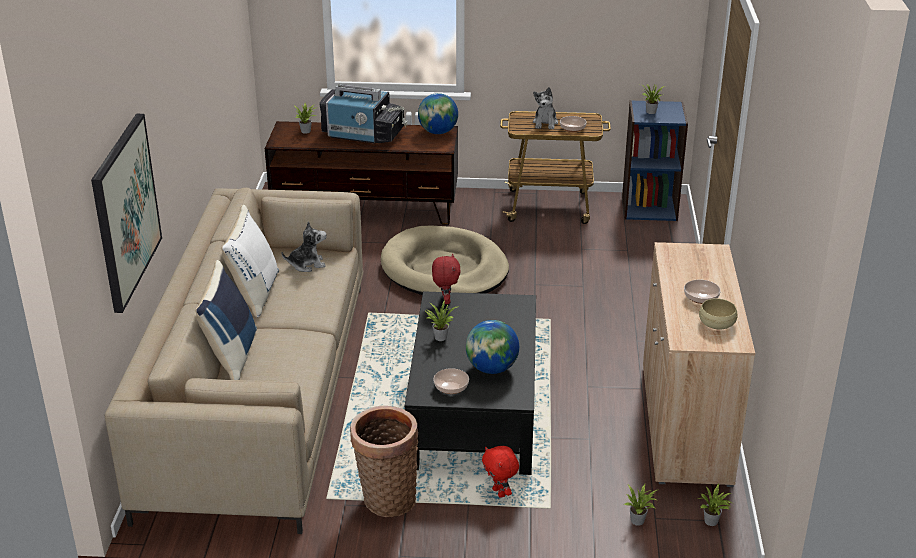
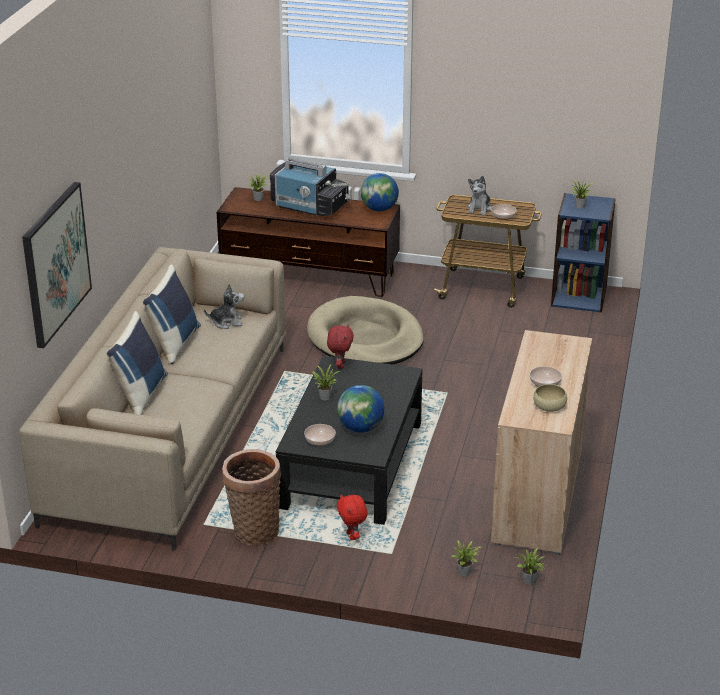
camera: 10 degrees right, 0 degrees up
white pillow [221,205,279,318] -> blue pillow [142,265,201,364]

